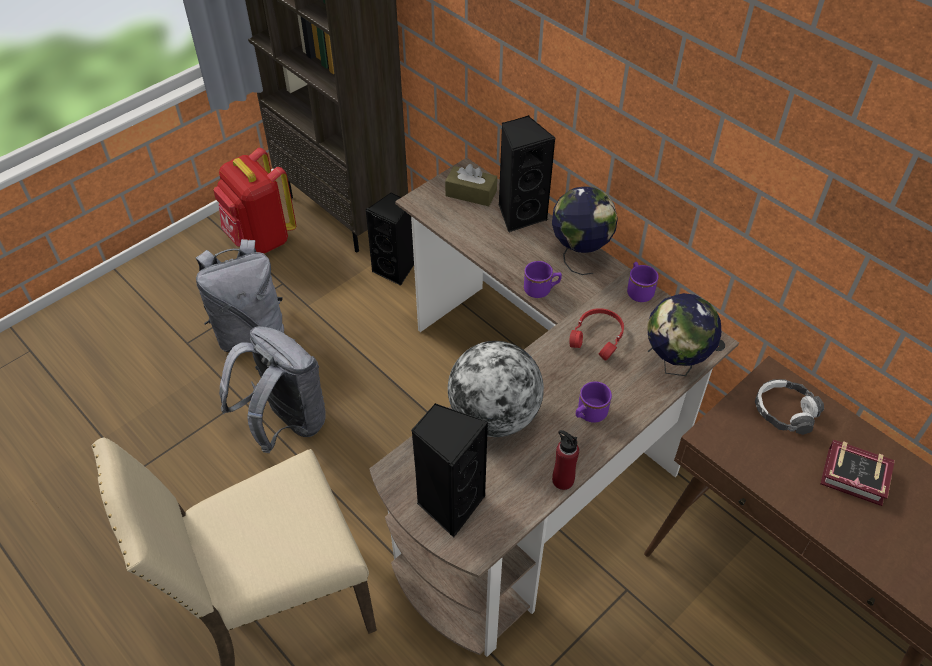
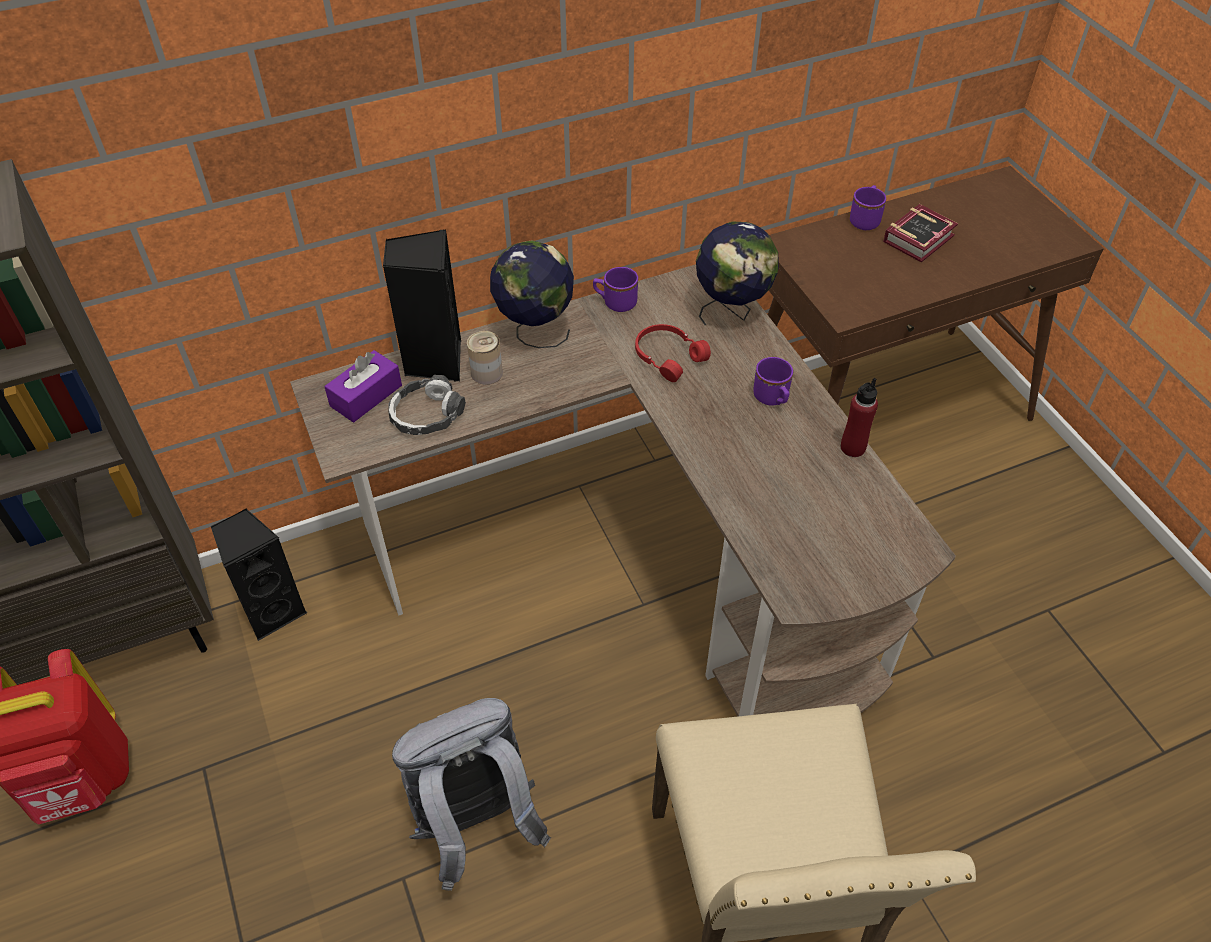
camera: 70 degrees left, 0 degrees up
grey backpack [196,239,284,352] -> none
black speaker [411,403,488,538] -> none
brown tissue box [445,164,497,206] -> purple tissue box [324,350,402,422]
globe [448,341,544,437] -> none
purple mug [524,261,562,298] -> purple mug moved to [850,185,886,230]
headphones [755,379,824,435] -> headphones moved to [388,375,466,435]
none -> can [467,331,503,385]

